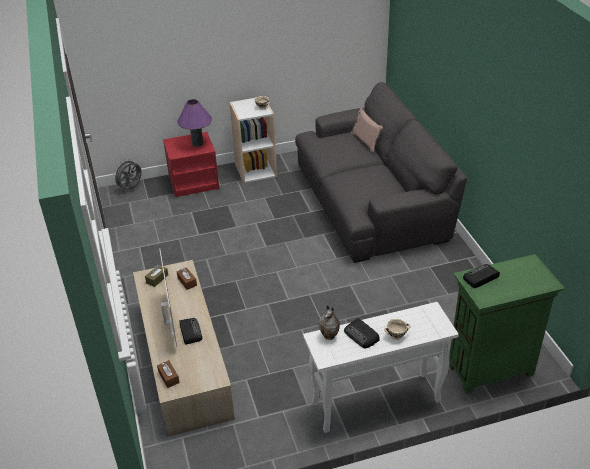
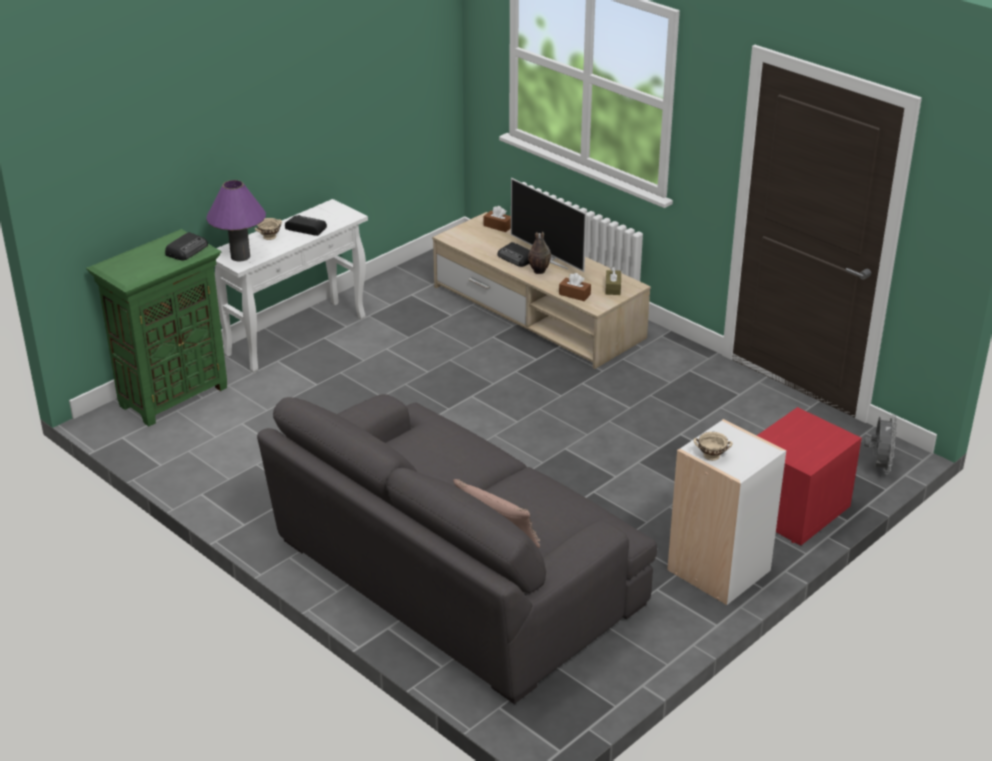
camera: 150 degrees right, 5 degrees down
purple table lamp [177,99,212,147] -> purple table lamp moved to [206,180,266,262]
vase [319,305,340,340] -> vase moved to [528,232,551,274]

